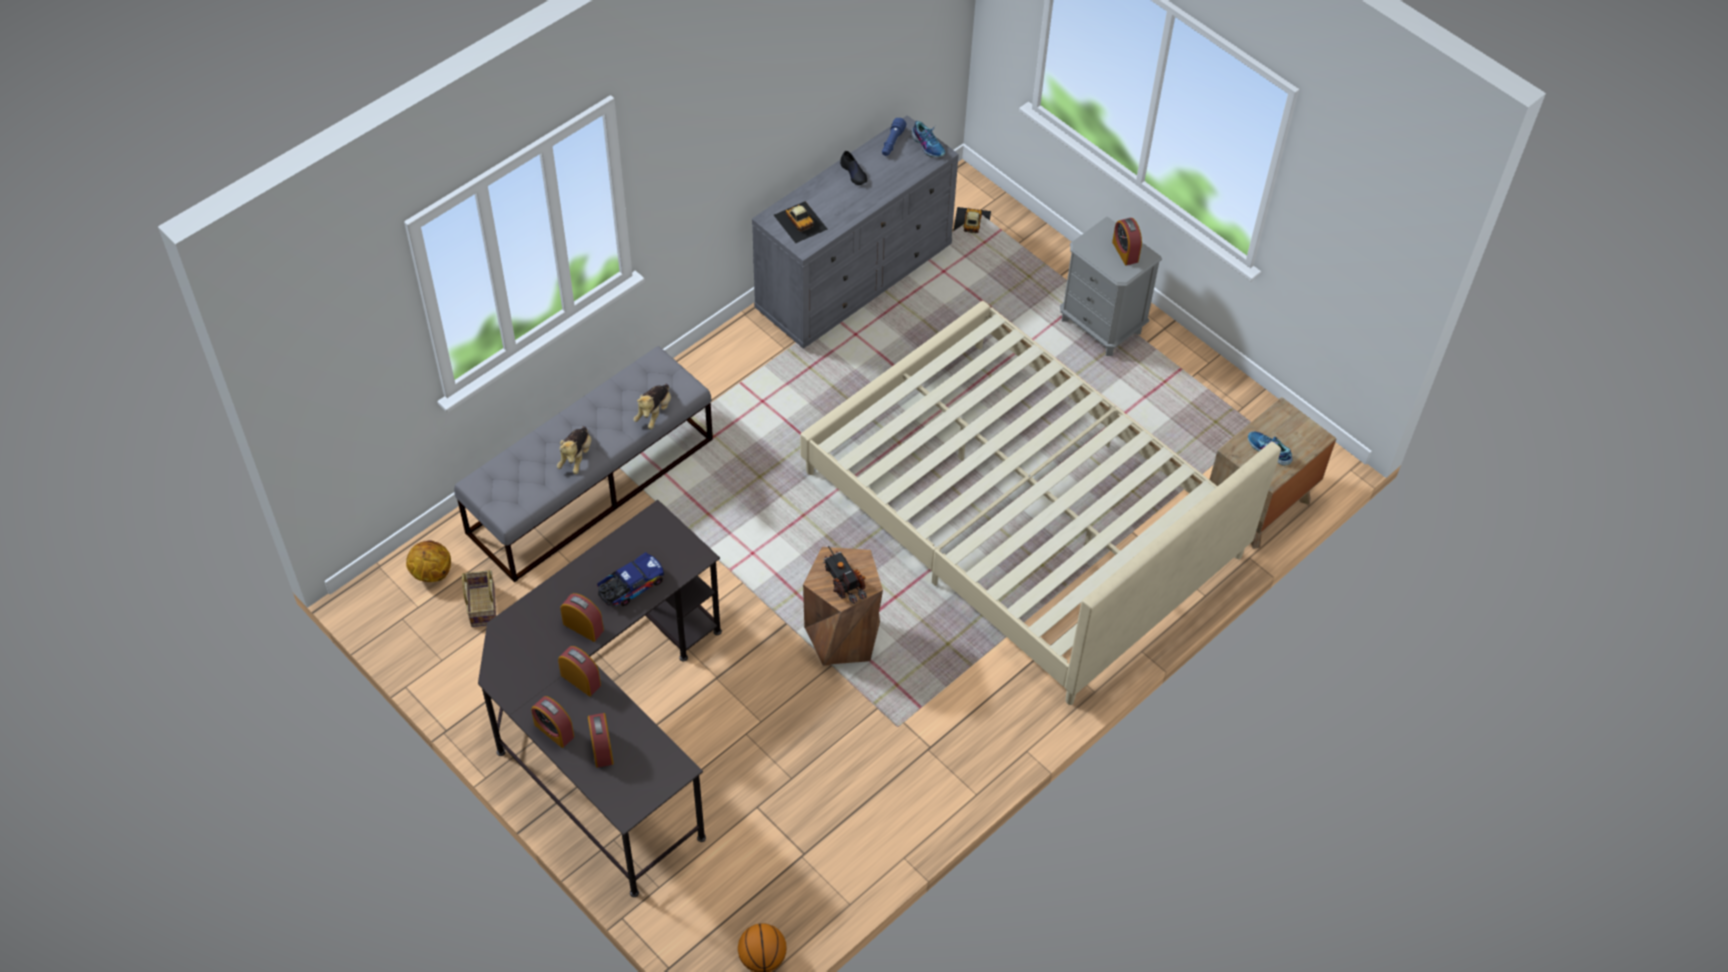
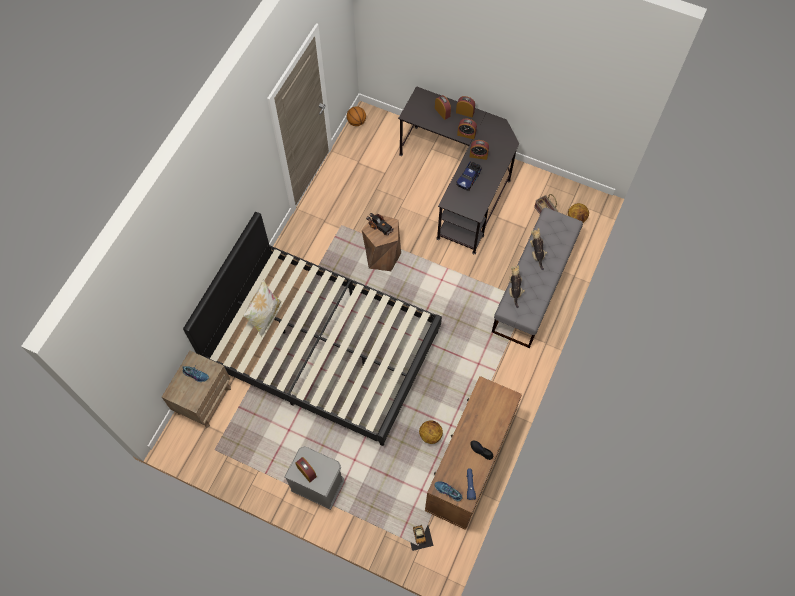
camera: 160 degrees right, 10 degrees up
grey dresser [752,115,959,349] -> brown dresser [425,376,522,530]
toy car [774,201,828,243] -> none
beige bed [800,301,1281,705] -> black bed [183,212,442,446]
none -> pillow [243,279,282,337]
none -> basketball [419,420,443,444]

